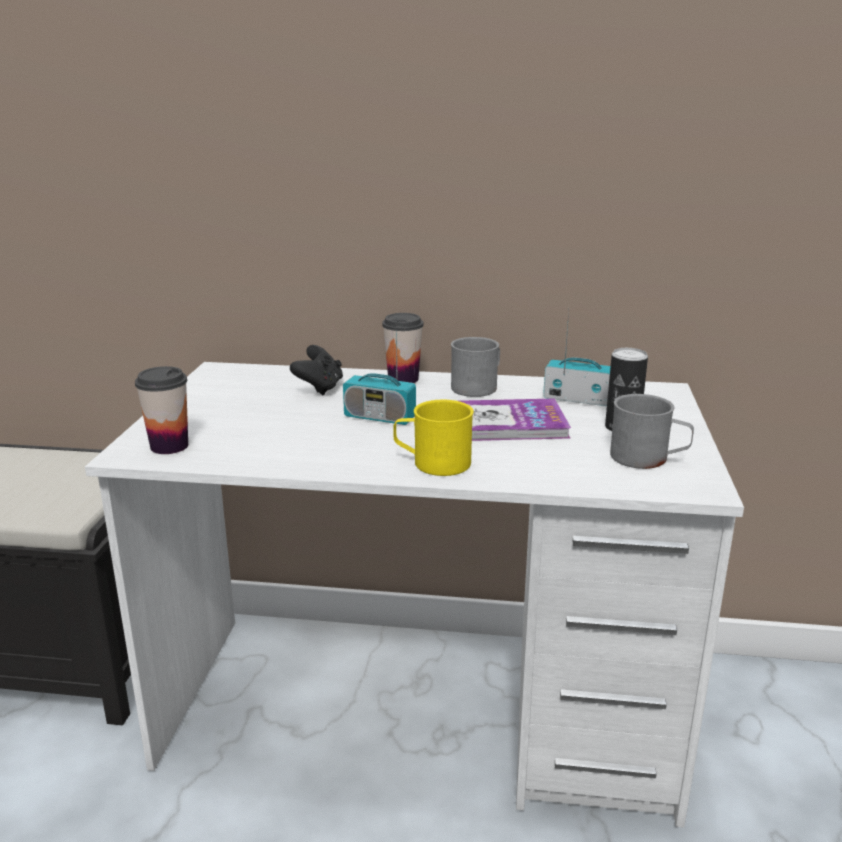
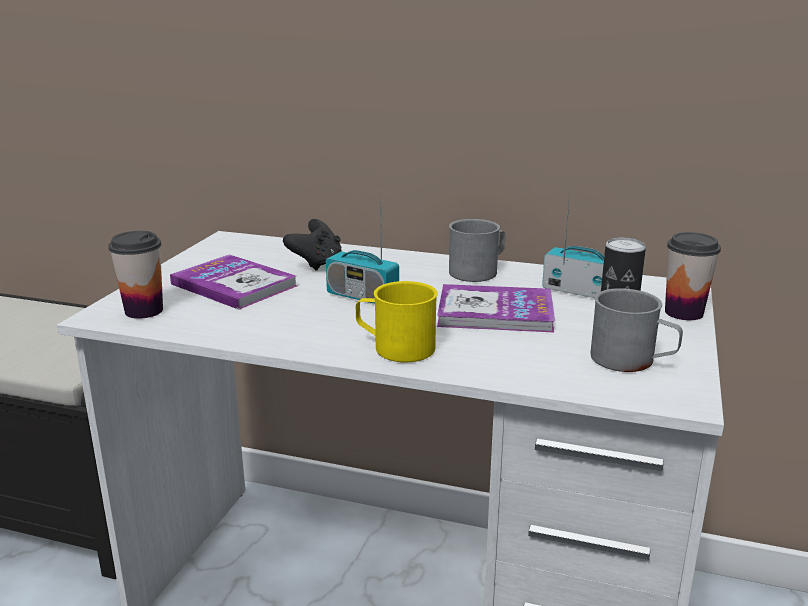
camera: 10 degrees right, 0 degrees up
cup [382,313,424,383] -> cup moved to [665,232,721,320]
none -> book [170,254,297,310]

